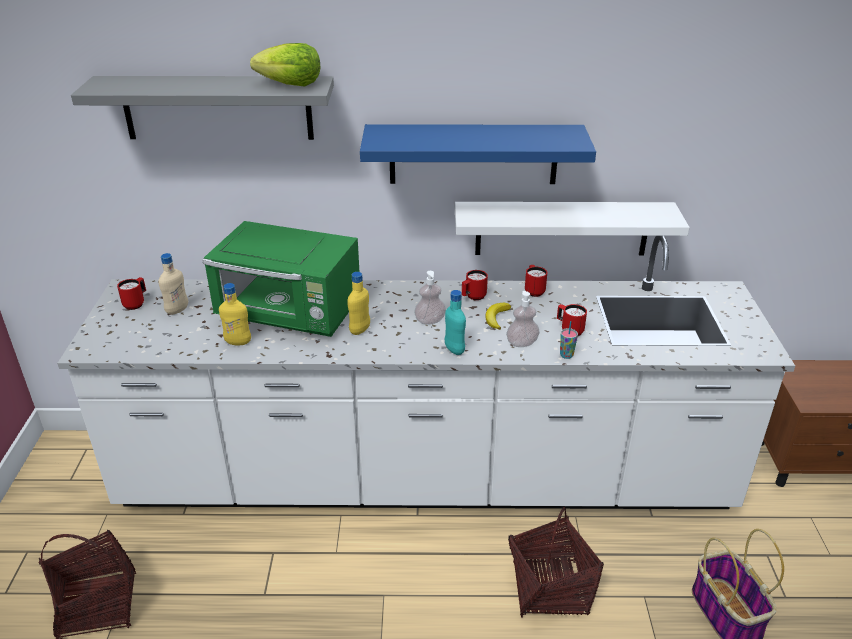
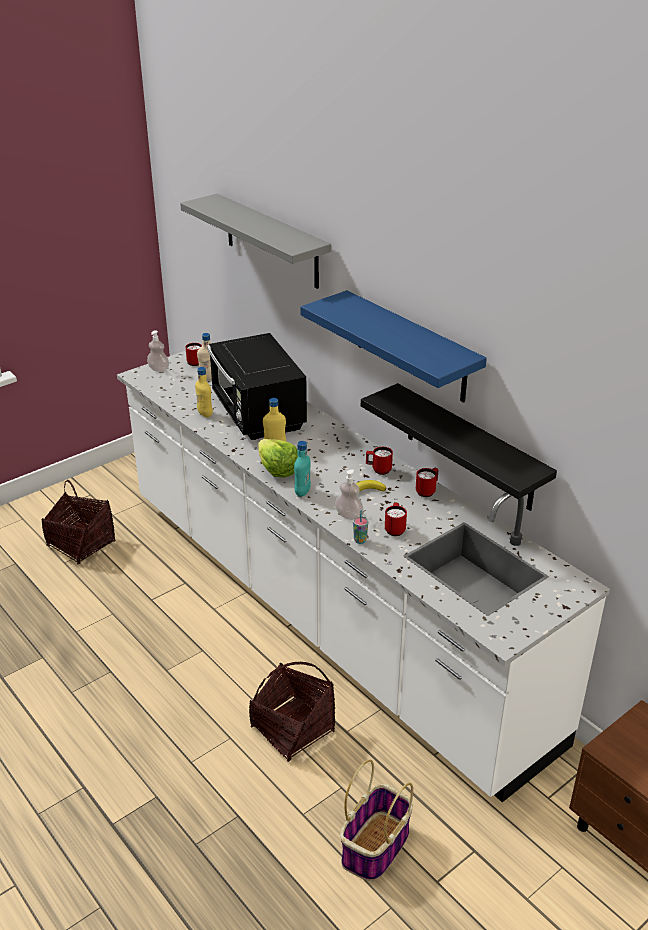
camera: 50 degrees right, 0 degrees up
green microwave [202,221,359,337] -> black microwave [207,333,307,440]
lettuce [250,43,320,86] -> lettuce moved to [258,439,298,478]
soap dispenser [414,271,446,325] -> soap dispenser moved to [147,330,169,372]
white shelf [455,202,690,255] -> black shelf [361,383,557,511]

